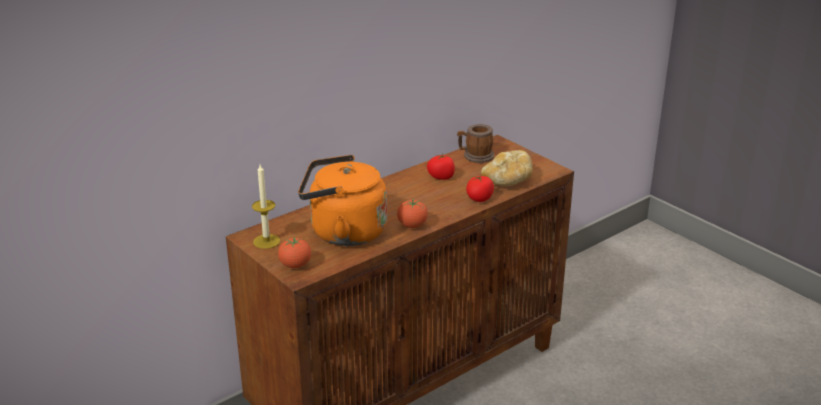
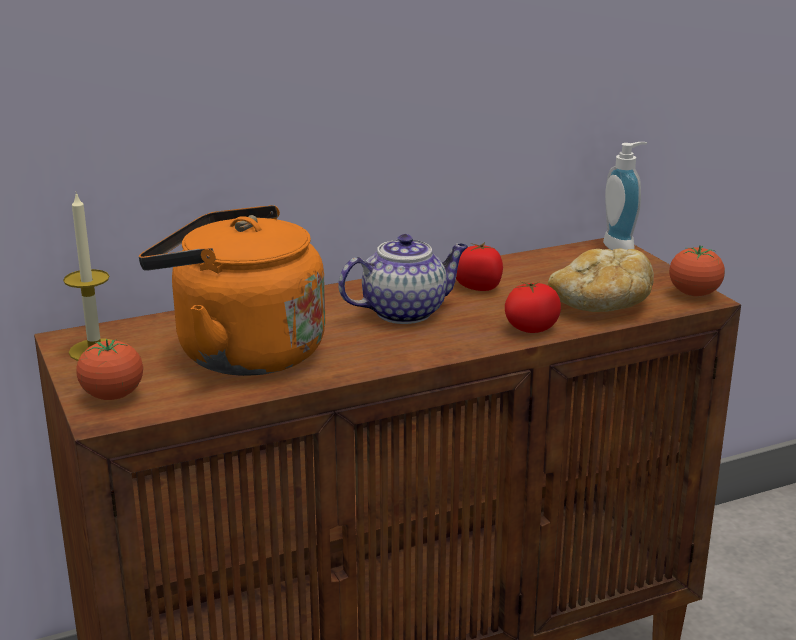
camera: 15 degrees right, 5 degrees down
tomato [397,199,428,228] -> tomato moved to [669,245,725,296]
mug [457,124,494,163] -> none
none -> teapot [338,234,468,324]
none -> soap dispenser [603,142,647,250]

